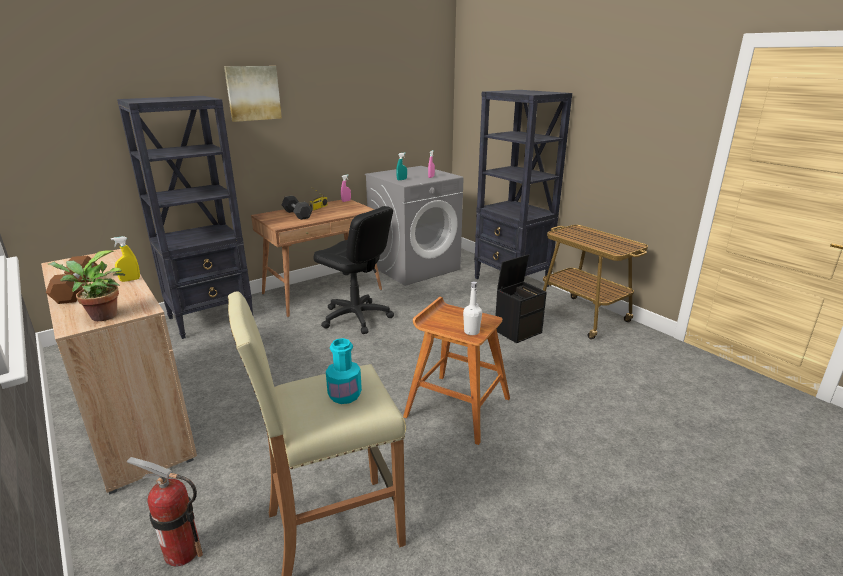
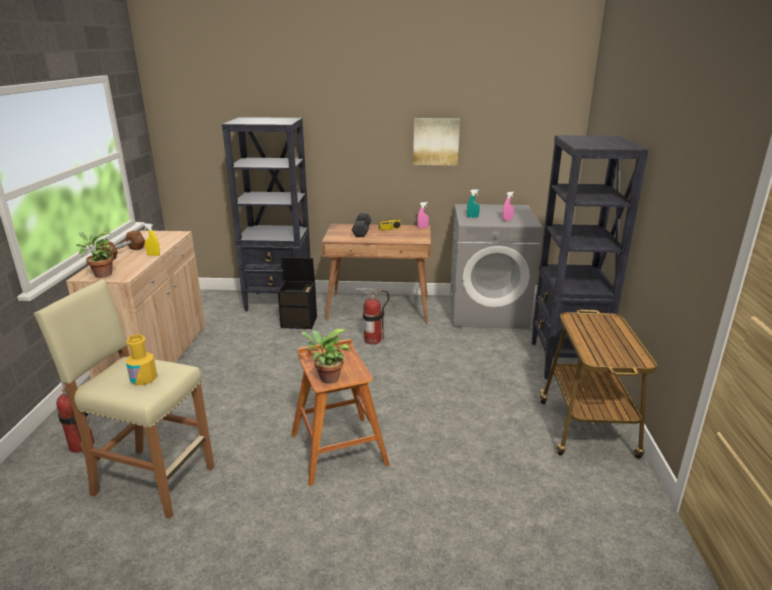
camera: 40 degrees right, 0 degrees up
picture [224,66,282,122] -> picture moved to [413,118,460,166]
black office chair [313,206,394,334] -> fire extinguisher [355,288,389,344]
turquoise bottle [326,338,362,404] -> yellow bottle [126,334,157,385]
white bottle [463,281,482,335] -> potted plant [301,329,351,384]
black storage box [495,254,547,343] -> black storage box moved to [278,257,317,329]

